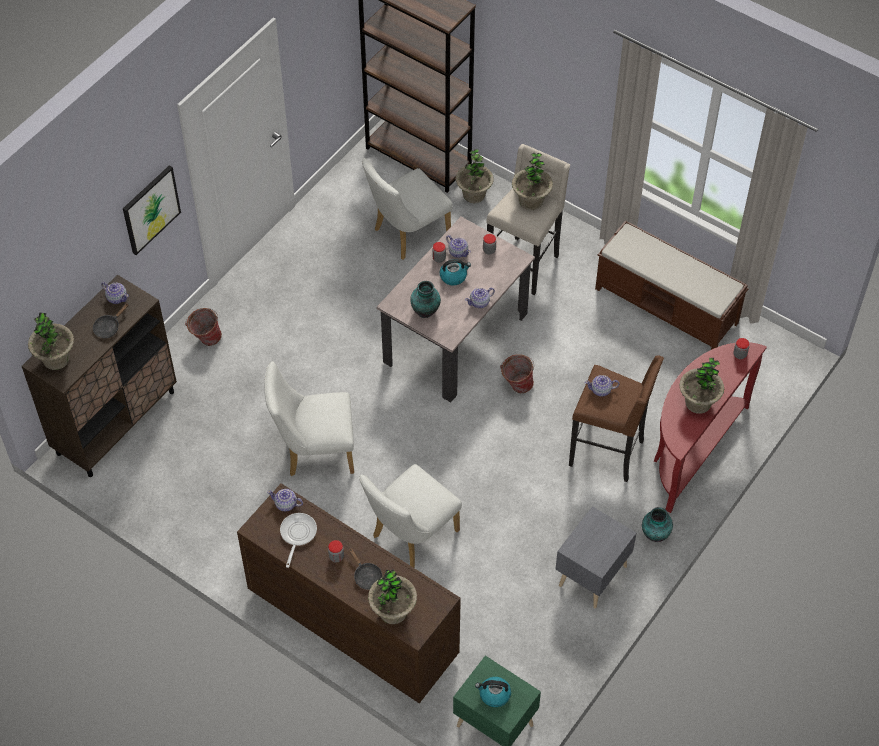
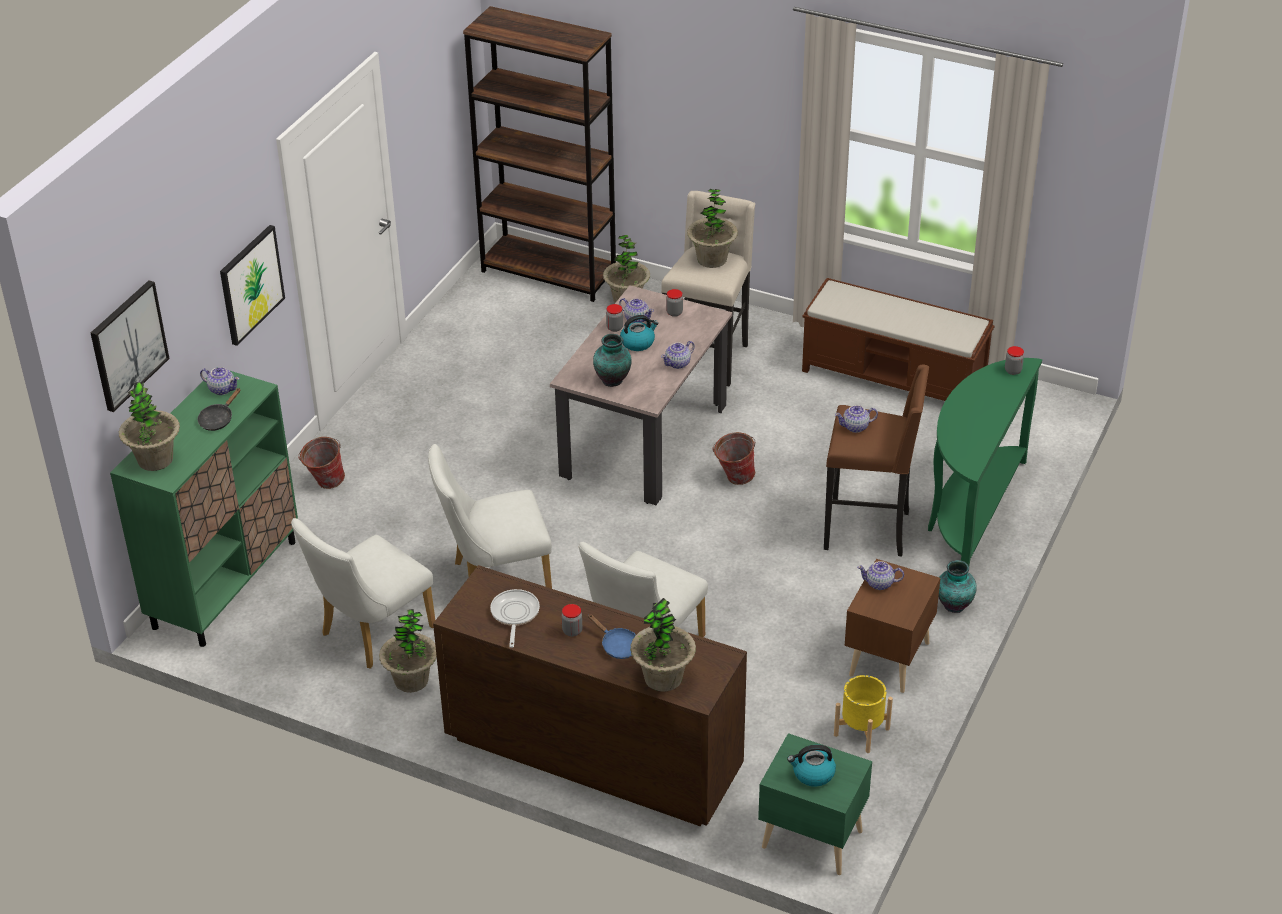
camera: 10 degrees left, 15 degrees down
brown cabinet [22,275,177,477] -> green cabinet [110,371,298,647]
teapot [267,489,303,511] -> teapot moved to [857,561,904,590]
black frying pan [349,548,383,590] -> blue frying pan [588,614,636,659]
white chair [362,158,453,260] -> white chair moved to [291,518,435,669]
grey nightstand [555,506,636,608] -> brown nightstand [845,559,940,693]
red console table [654,342,767,513] -> green console table [928,358,1042,566]
potted plant [679,358,724,414] -> potted plant moved to [379,609,437,693]
none -> picture [91,280,169,412]
none -> yellow planter [834,675,893,753]

